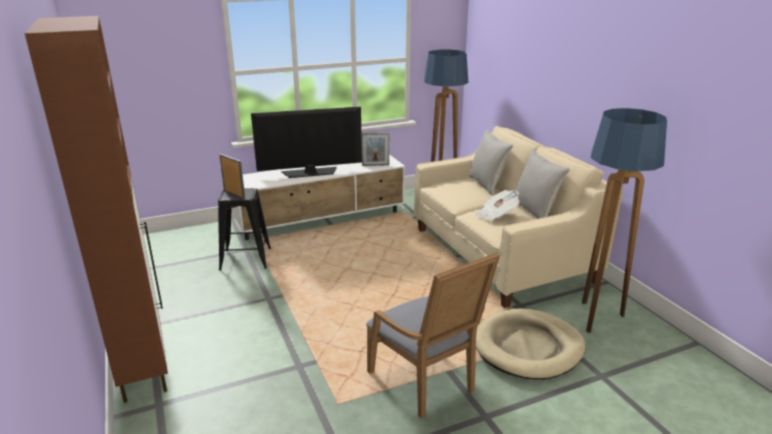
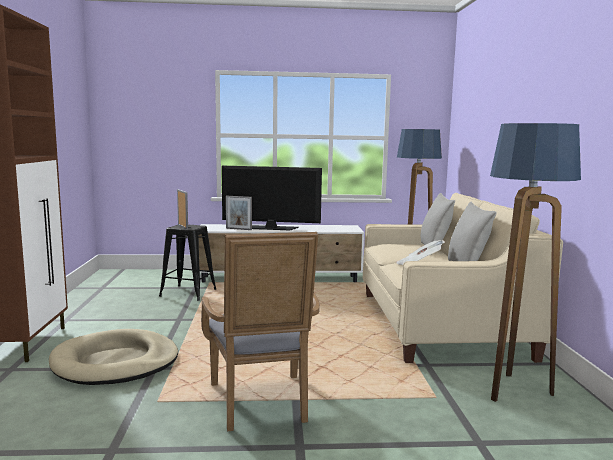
camera: 20 degrees right, 15 degrees down
picture frame [361,133,389,166] -> picture frame moved to [226,196,252,230]
beige dog bed [476,308,585,380] -> beige dog bed moved to [49,329,178,385]

